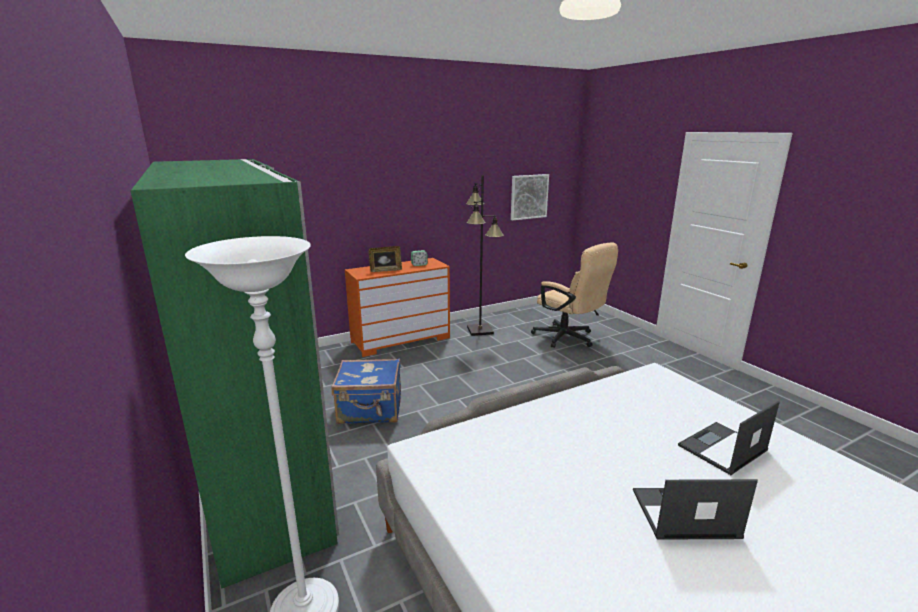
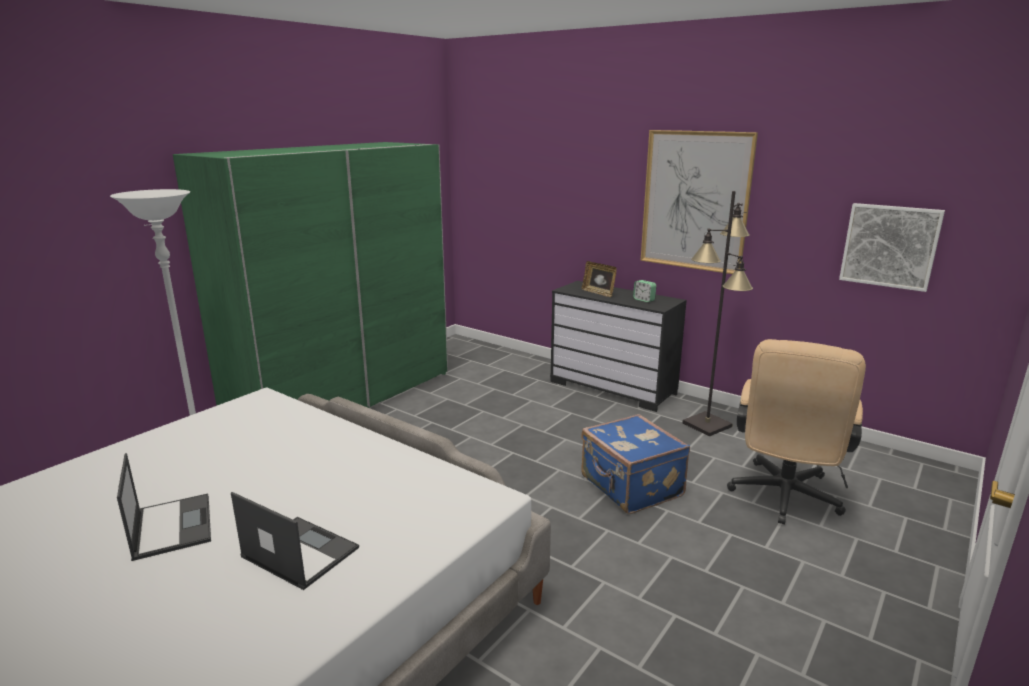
camera: 65 degrees right, 0 degrees up
blue suitcase [331,358,401,424] -> blue suitcase moved to [581,414,690,514]
orange dresser [345,258,450,357] -> black dresser [550,281,687,412]
none -> picture [640,130,758,274]

